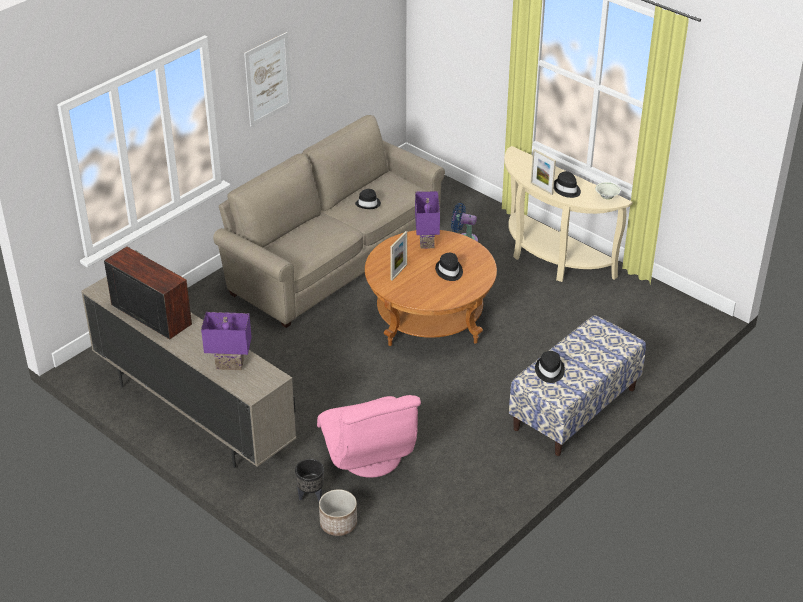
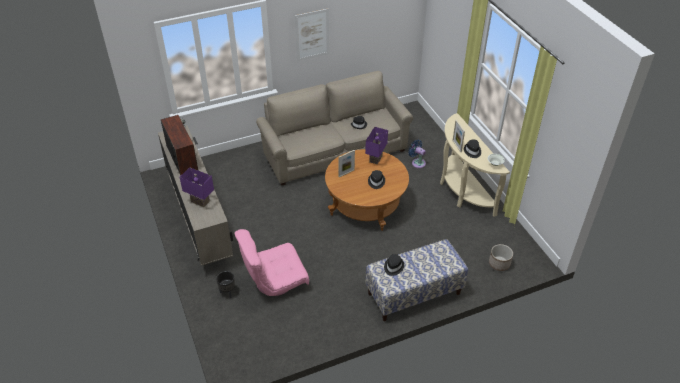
camera: 25 degrees right, 5 degrees up
pink armchair [317,395,421,478] -> pink armchair turned 60 degrees clockwise [235,229,309,296]
planter [319,489,357,536] -> planter moved to [489,244,513,271]

